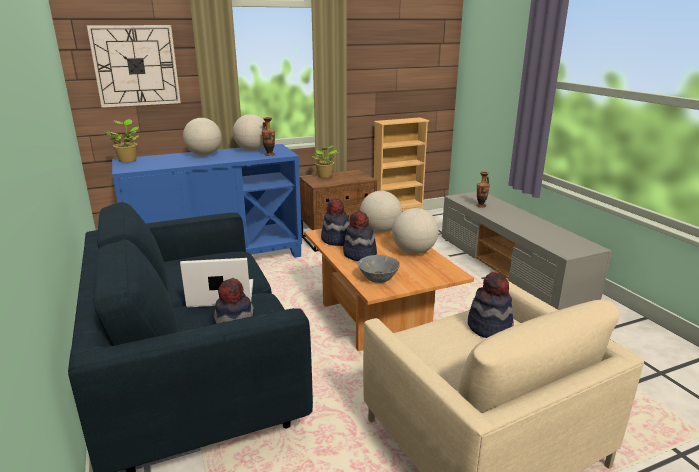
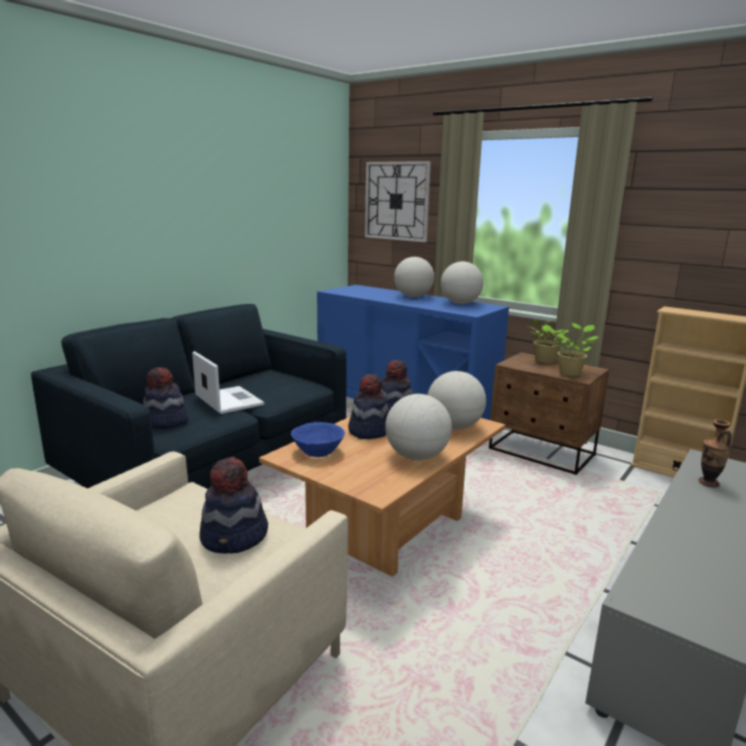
camera: 60 degrees right, 5 degrees down
potted plant [105,119,139,162] -> potted plant moved to [554,323,599,376]
vase [261,117,275,156] -> none
grey bowl [358,255,400,283] -> blue bowl [291,422,345,457]

